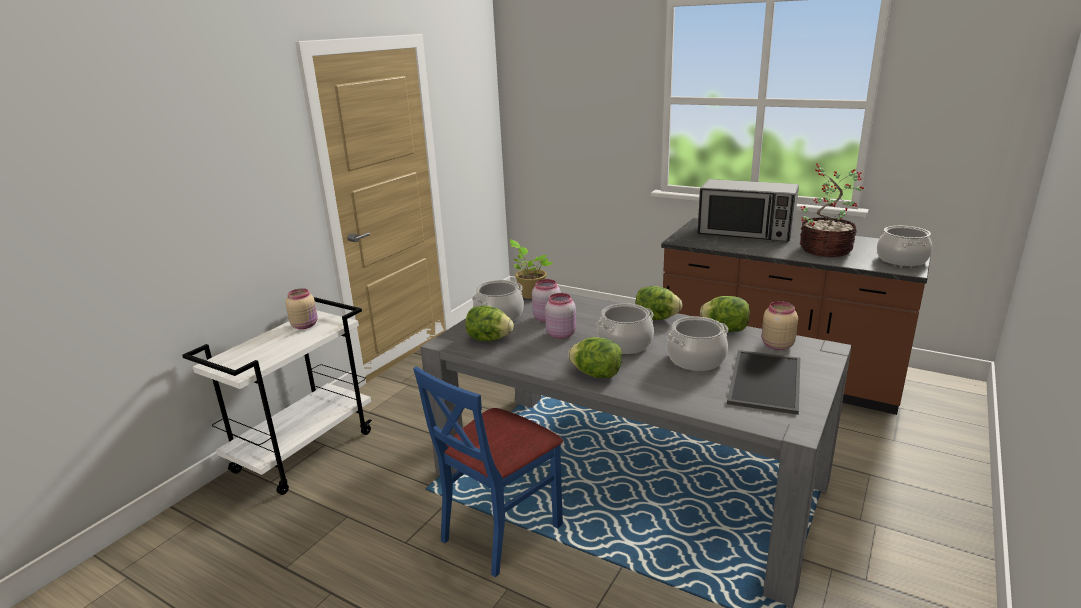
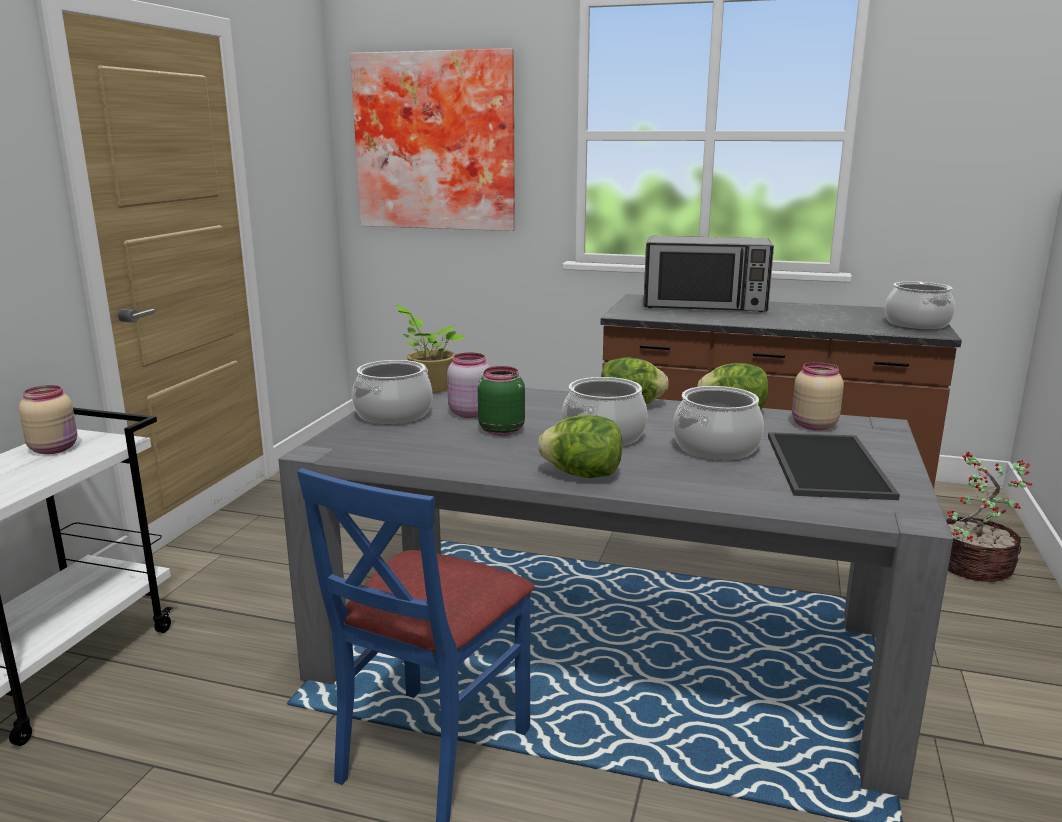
camera: 15 degrees left, 5 degrees down
lettuce [465,306,514,341] -> none
pink jar [545,293,576,339] -> green jar [478,366,525,436]
potted plant [800,164,865,257] -> potted plant moved to [946,451,1032,582]
none -> picture [350,48,515,231]

